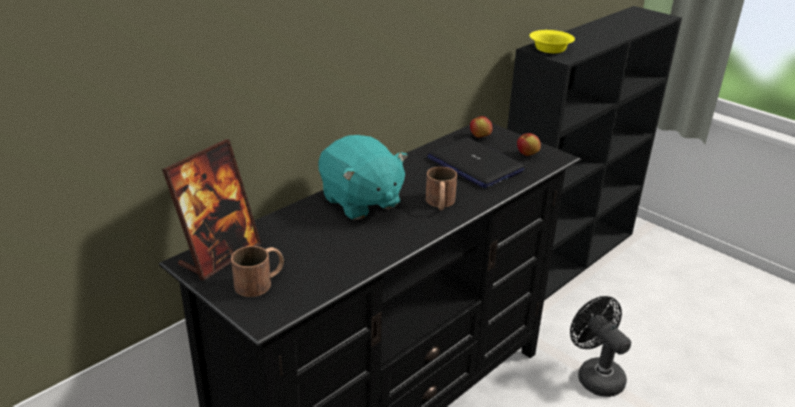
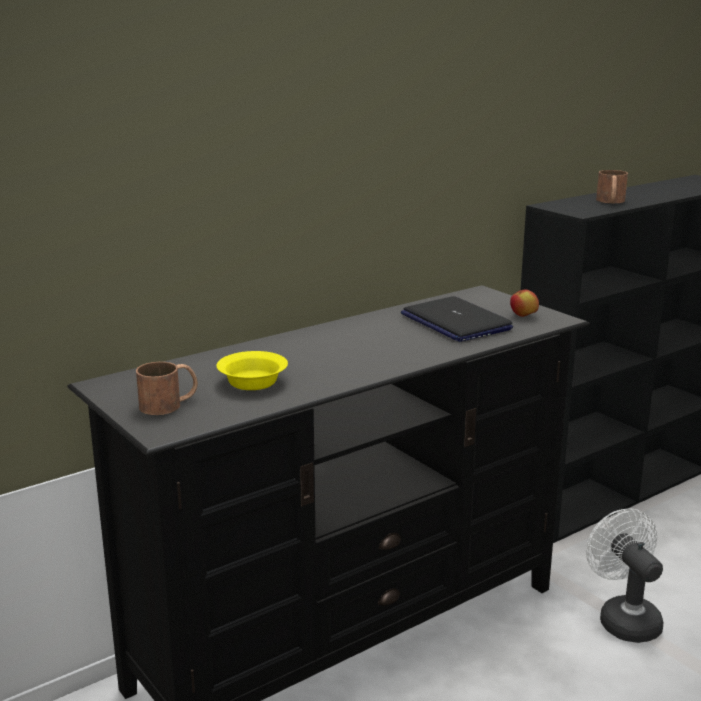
camera: 10 degrees right, 10 degrees down
picture frame [162,139,261,280] -> none
turquoise plush toy [318,135,408,220] -> none
brown mug [426,167,457,210] -> brown mug moved to [596,170,628,203]
apple [470,116,493,138] -> none
yellow bowl [529,30,575,53] -> yellow bowl moved to [216,351,288,390]
black fan [570,296,631,397] -> white fan [586,508,663,643]

